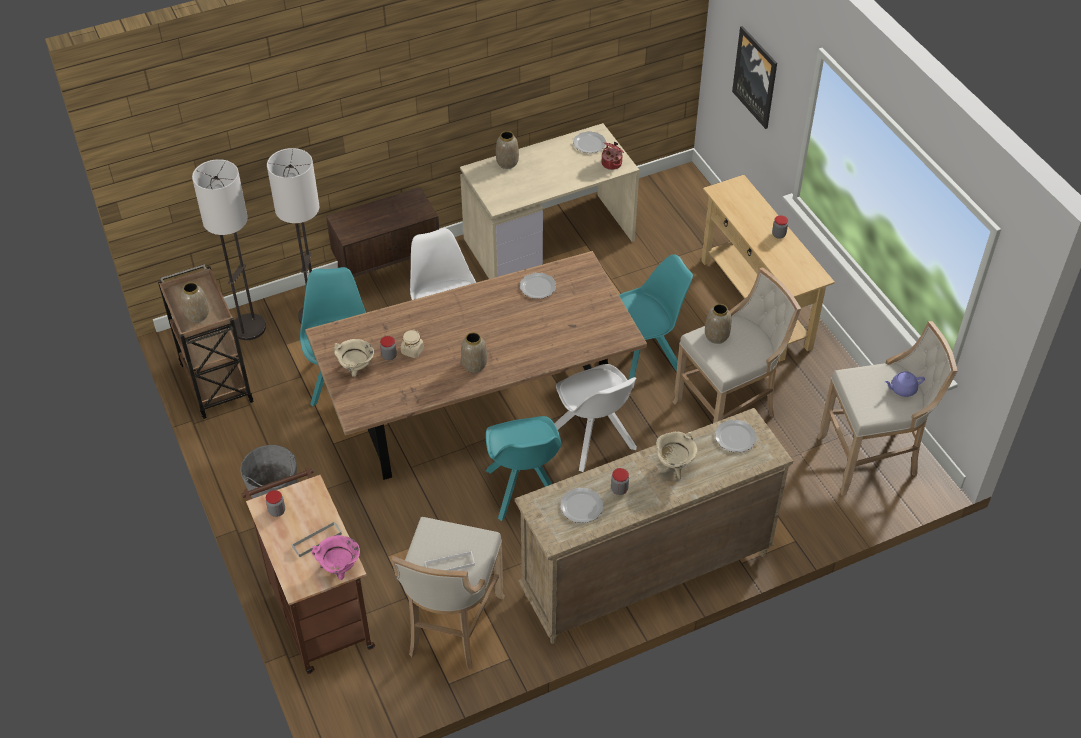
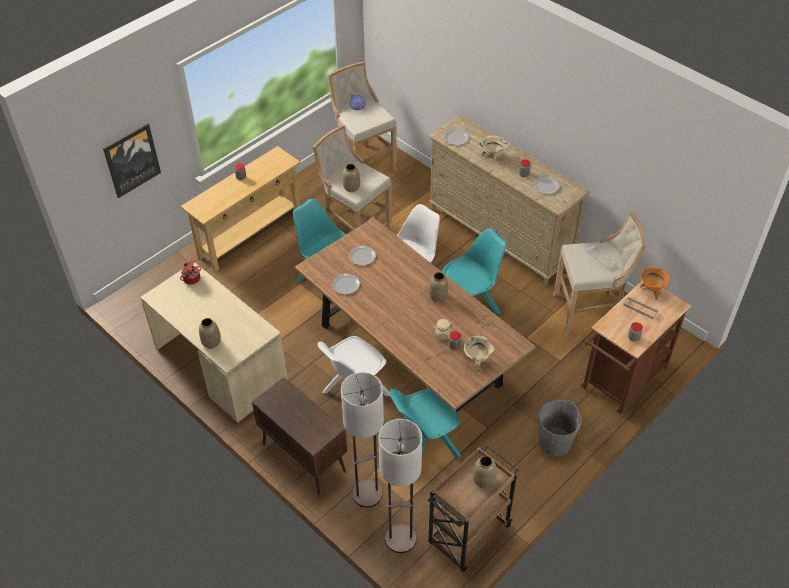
camera: 110 degrees left, 0 degrees up
pink cooking pot [312,535,360,580] -> orange cooking pot [640,266,671,300]
plate [573,131,606,153] -> plate moved to [349,246,376,266]

